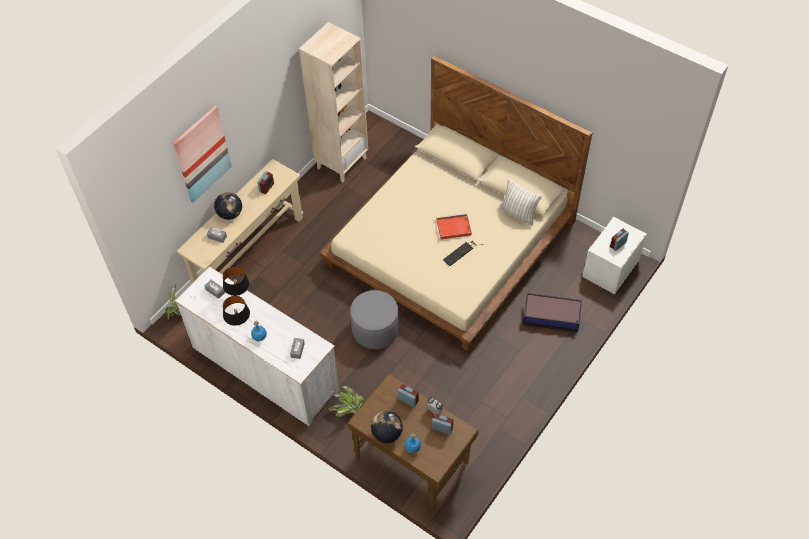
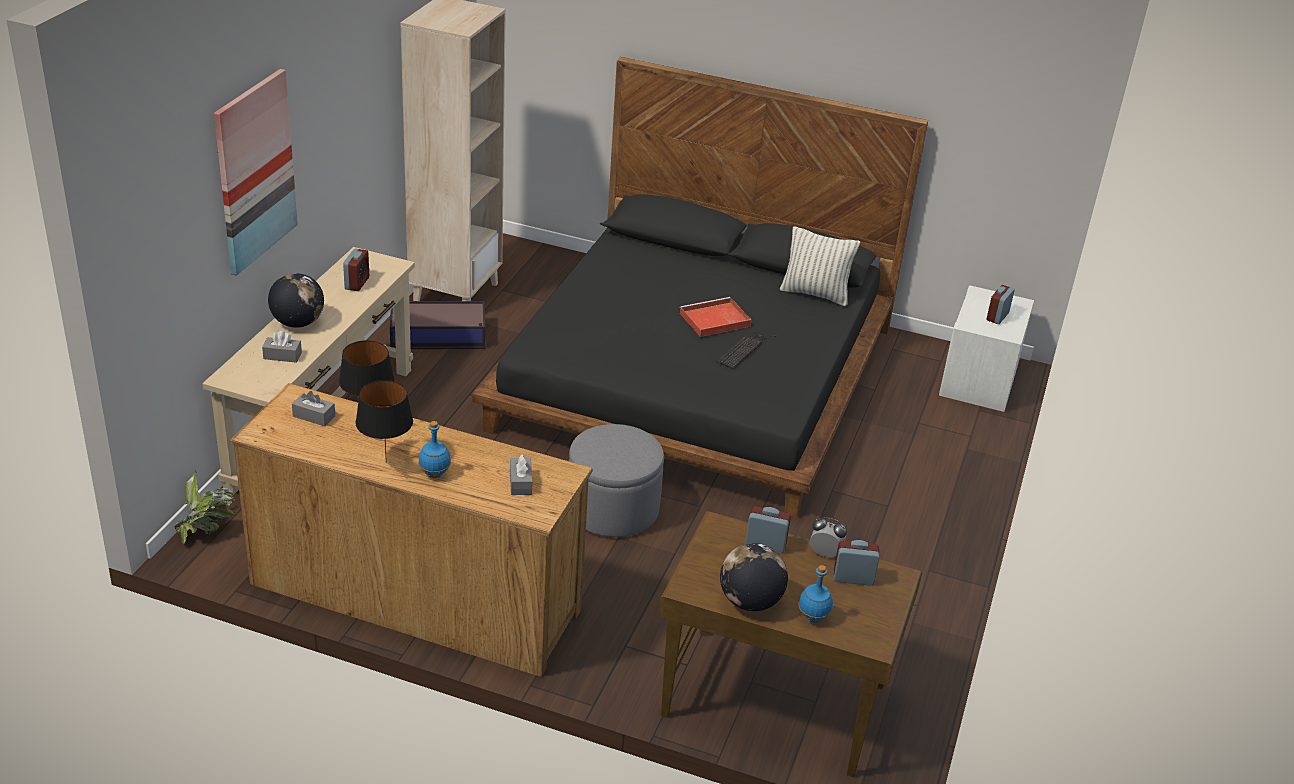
camera: 20 degrees left, 20 degrees down
white dresser [174,266,340,426] -> brown dresser [230,383,593,677]
beige bed [320,55,592,351] -> black bed [472,57,928,518]
potted plant [328,386,364,417] -> none
storage box [523,293,582,332] -> storage box moved to [390,301,485,349]

